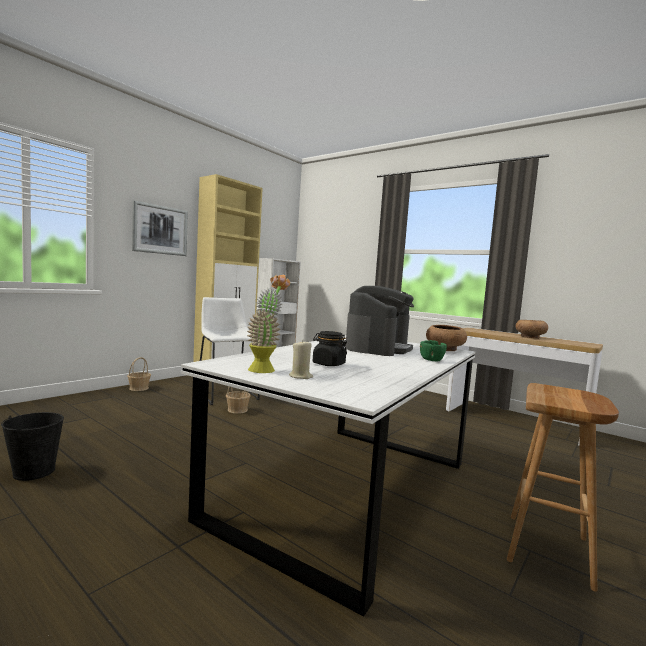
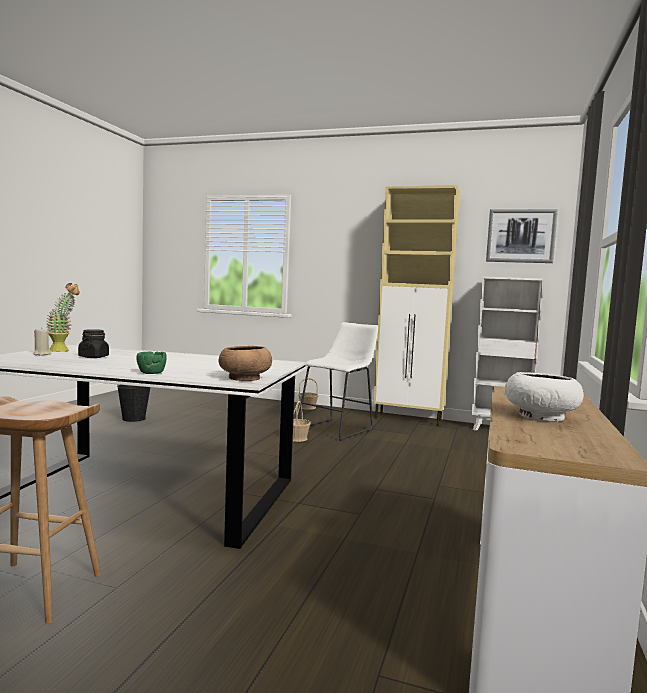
camera: 70 degrees right, 0 degrees up
picture [132,200,188,256] -> picture moved to [486,209,558,263]
coffee machine [345,286,414,356] -> none
brown bowl [515,320,548,339] -> white bowl [505,372,584,422]

